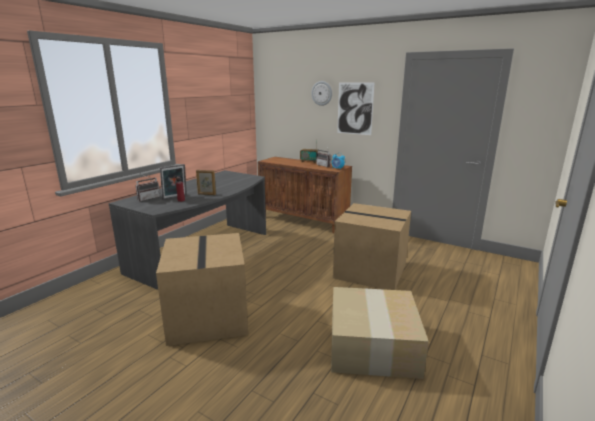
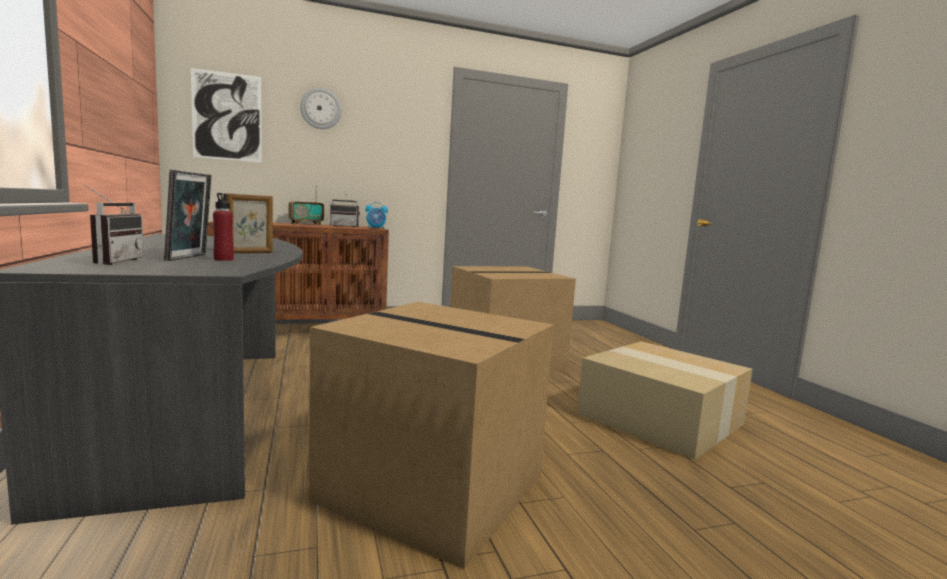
camera: 50 degrees left, 10 degrees down
picture [337,82,375,135] -> picture moved to [191,68,262,162]

